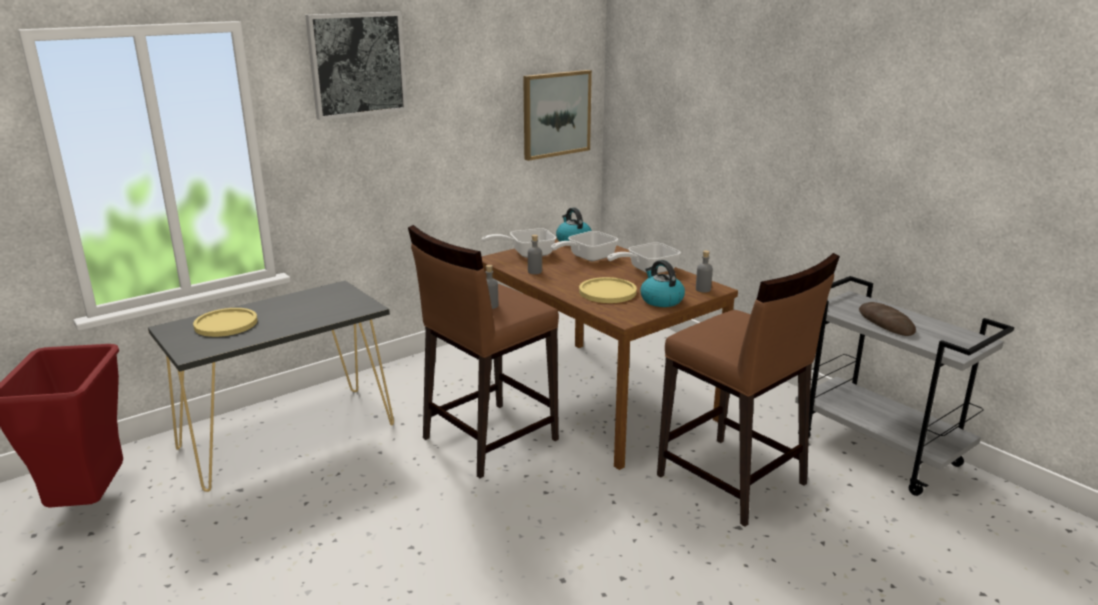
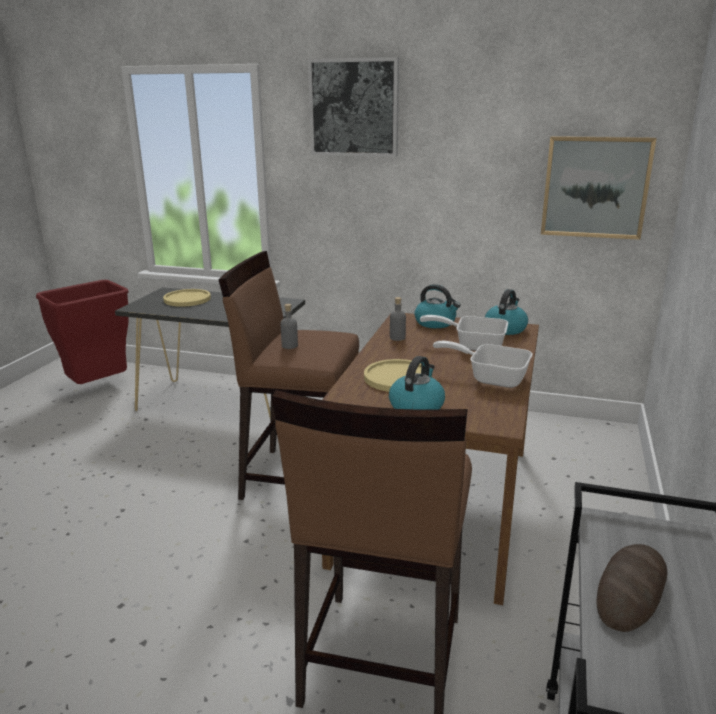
camera: 55 degrees right, 0 degrees up
frying pan [482,228,556,258] -> kettle [414,284,461,328]
grey bottle [696,250,713,292] -> none

